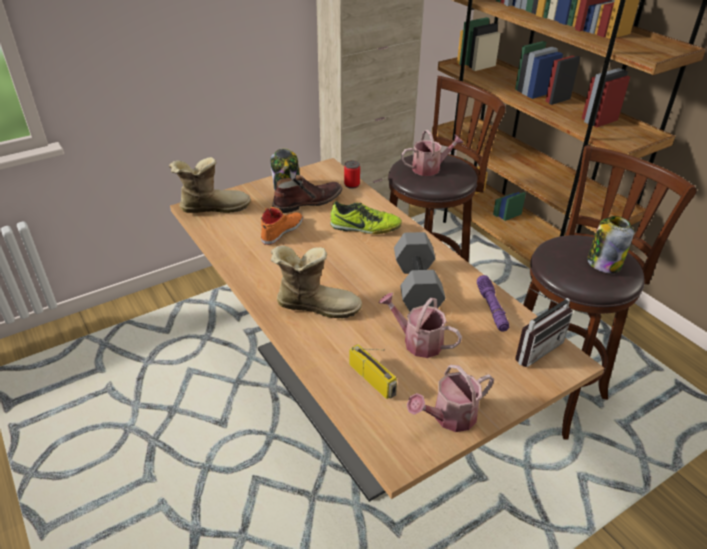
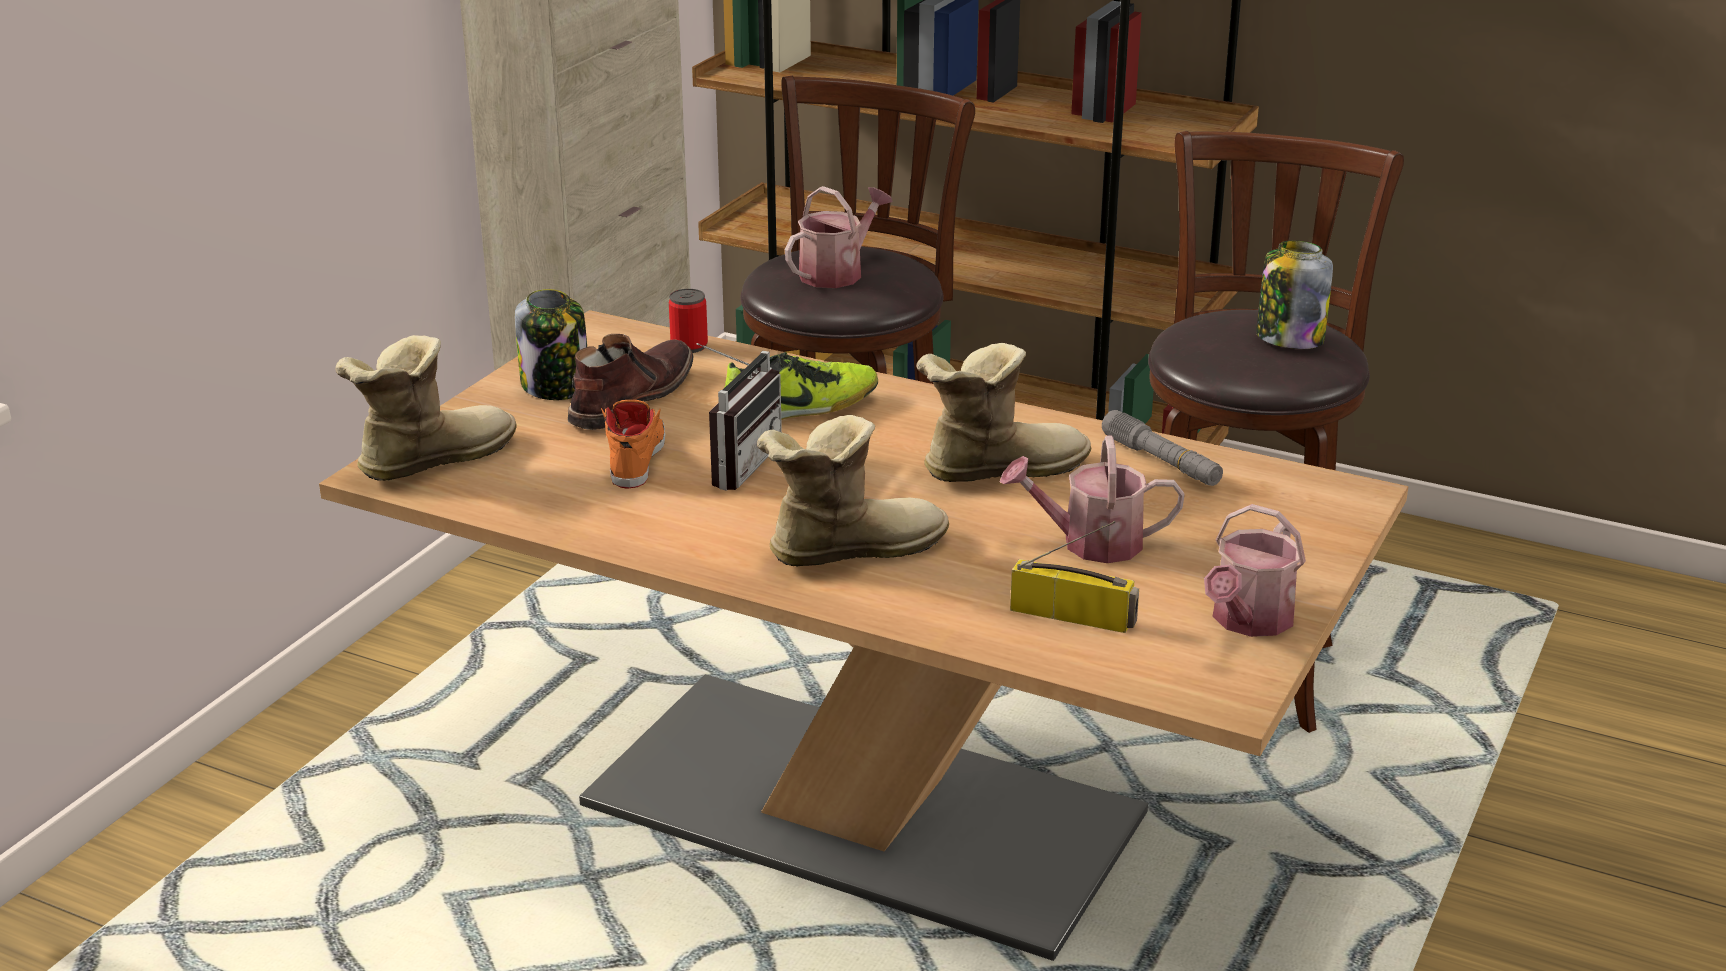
camera: 30 degrees left, 10 degrees down
grey dumbbell [394,232,446,312] -> boot [916,343,1091,482]
purple flashlight [477,275,509,332] -> grey flashlight [1102,410,1223,486]
radio [515,288,573,367] -> radio moved to [697,343,782,491]

